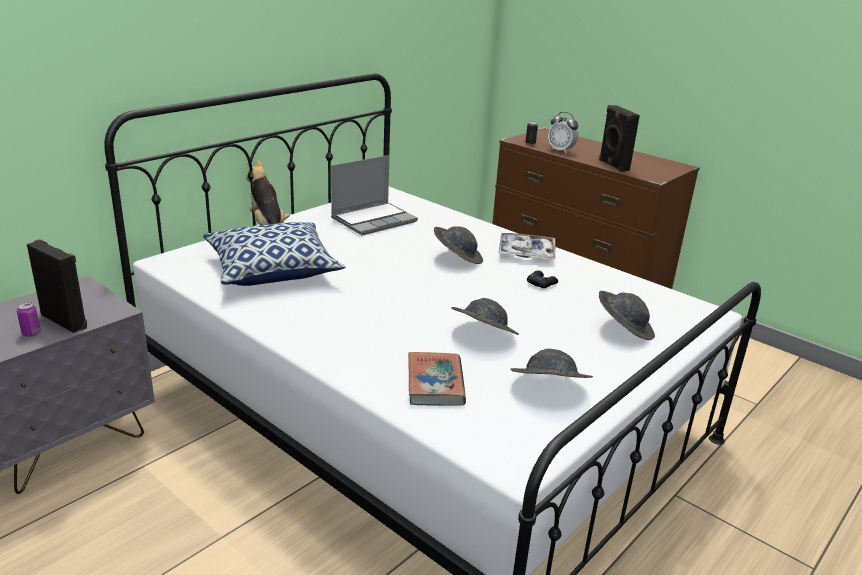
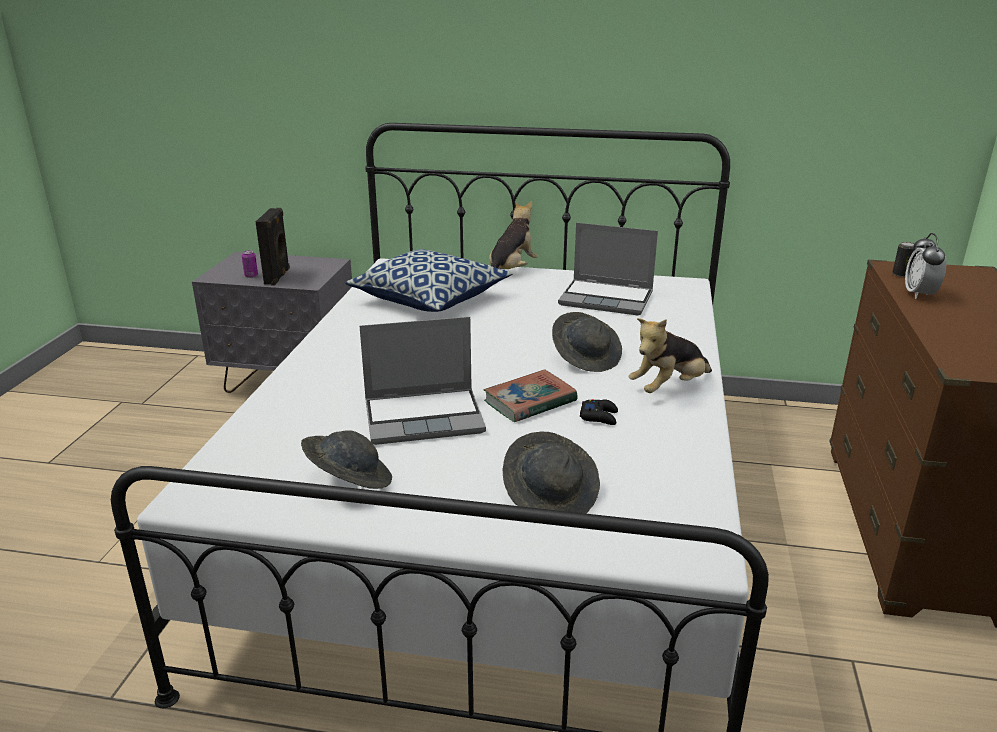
camera: 60 degrees right, 0 degrees up
book [408,352,466,406] -> book moved to [484,369,578,422]
grey hat [451,298,519,335] -> laptop [360,317,486,445]
tray [498,233,556,259] -> plush toy [629,318,712,393]
black speaker [599,105,640,172] -> none

